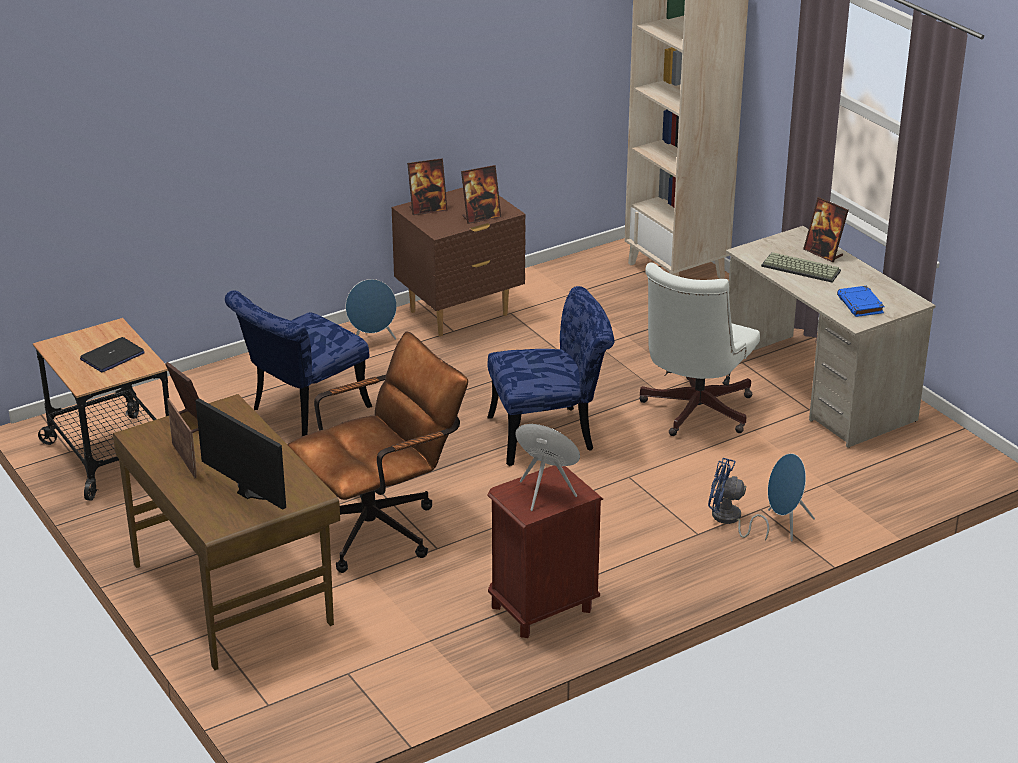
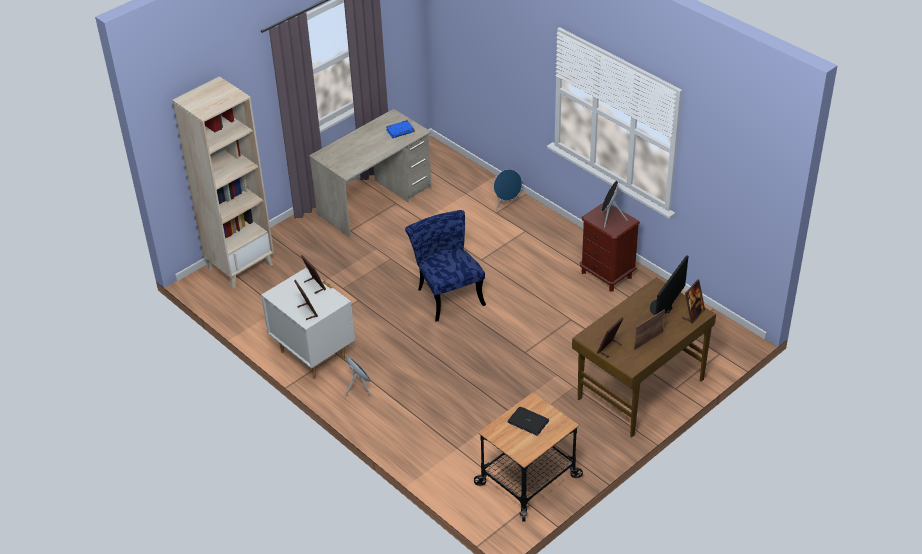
camera: 100 degrees left, 10 degrees up
blue chair [225,290,372,436] -> none
brown office chair [287,332,468,573] -> none
brown nightstand [392,188,526,336] -> white nightstand [261,268,355,379]
white office chair [639,262,760,436] -> none
blue fan [708,458,769,540] -> none
keyboard [761,252,841,283] -> none
picture frame [803,197,849,262] -> picture frame moved to [682,279,705,324]

